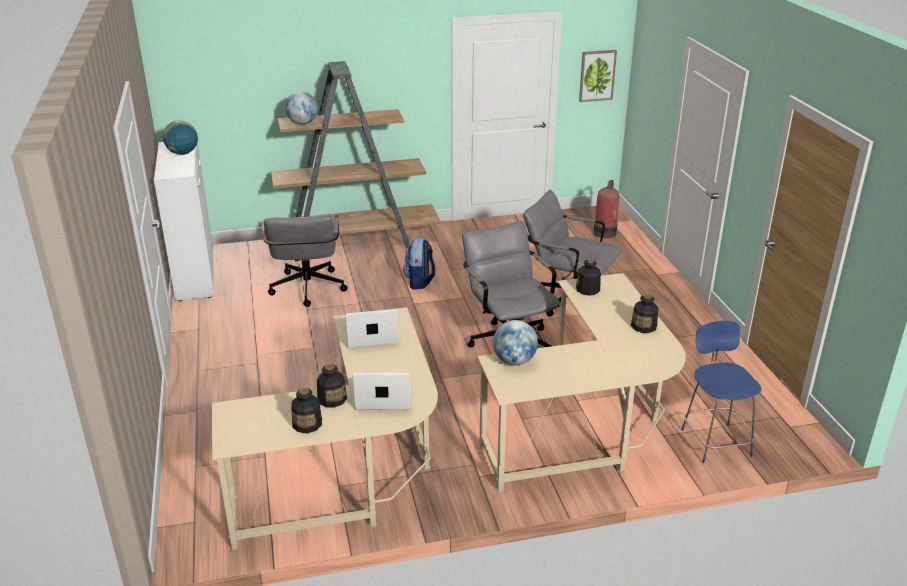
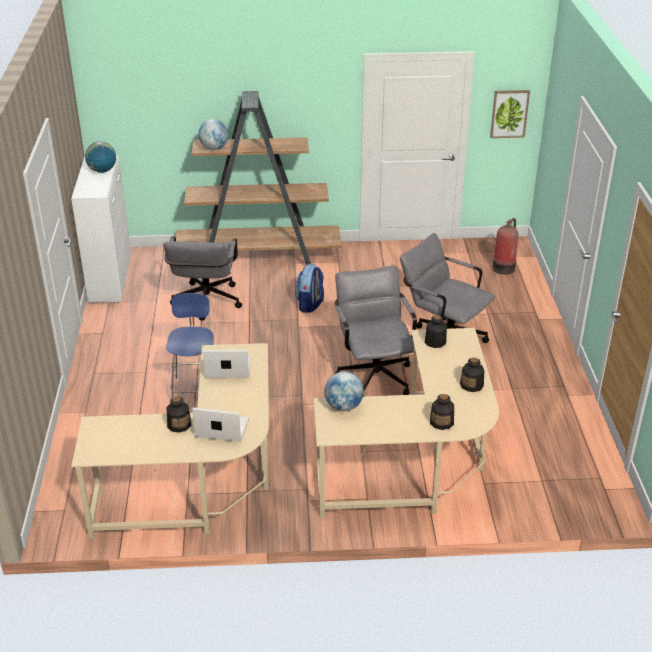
camera: 10 degrees right, 5 degrees up
bottle [291,388,322,433] -> bottle moved to [430,394,454,430]
blue chair [681,321,762,463] -> blue chair moved to [166,293,214,398]

